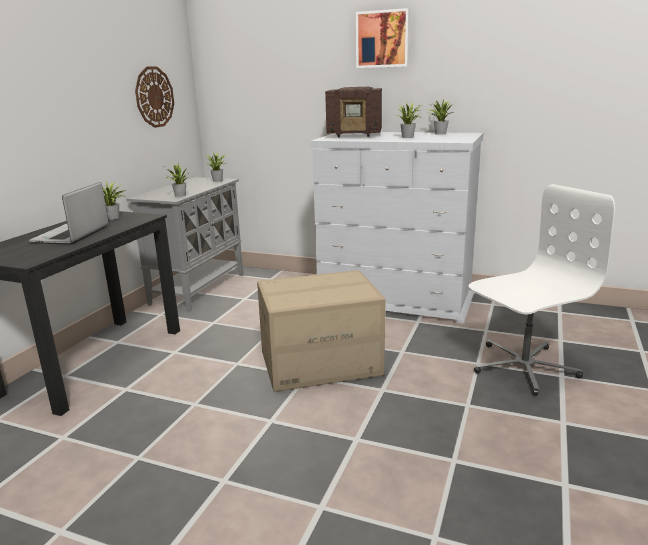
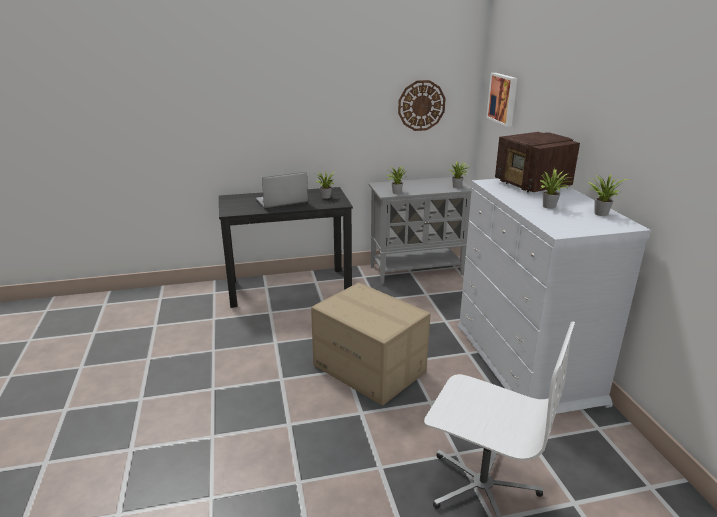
camera: 55 degrees right, 5 degrees up
picture [356,8,410,68] -> picture moved to [486,73,517,127]

